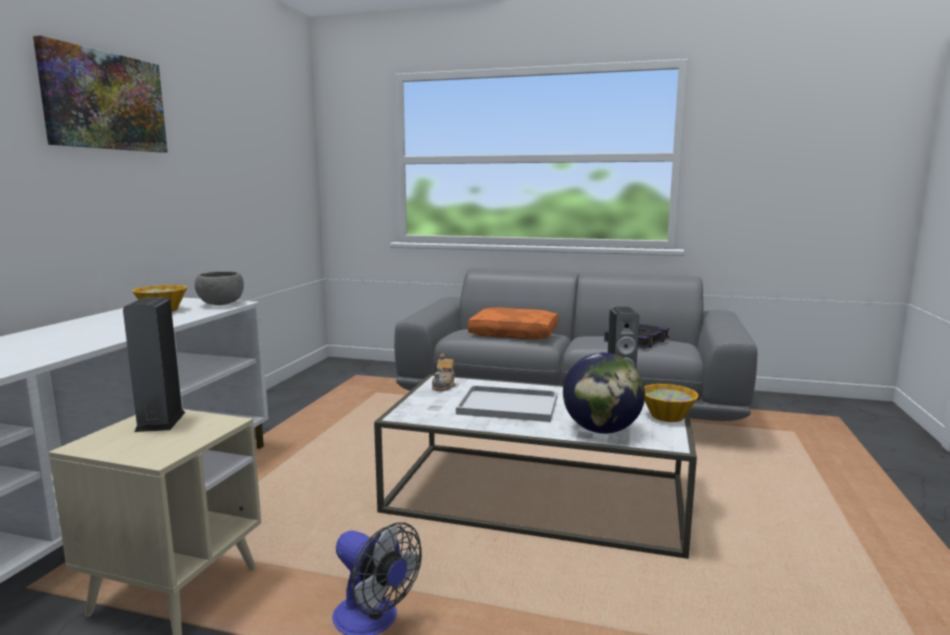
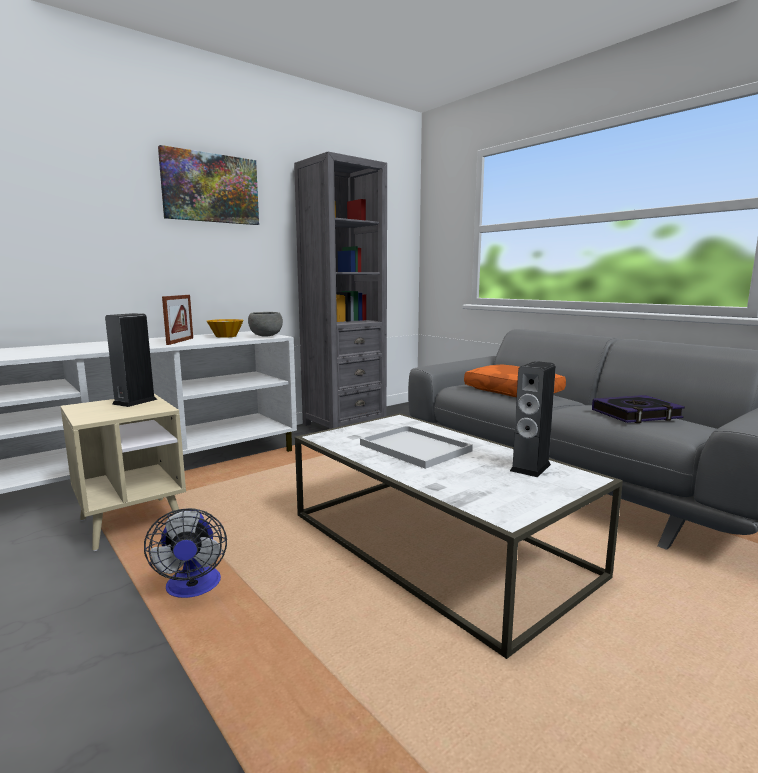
camera: 35 degrees right, 0 degrees up
teapot [432,353,456,391] -> none
globe [563,353,645,434] -> none
bowl [644,384,699,422] -> none
none -> picture frame [162,295,193,345]
none -> grey bookcase [294,152,387,429]

